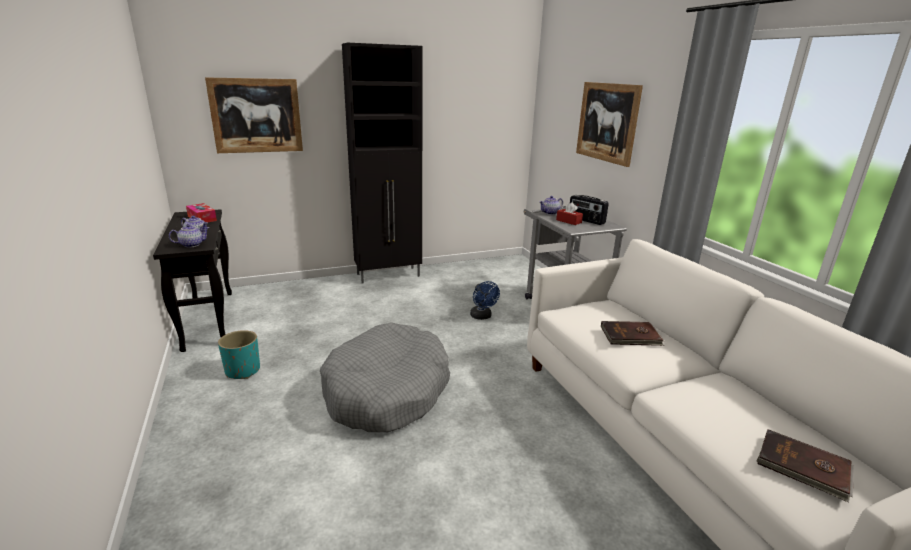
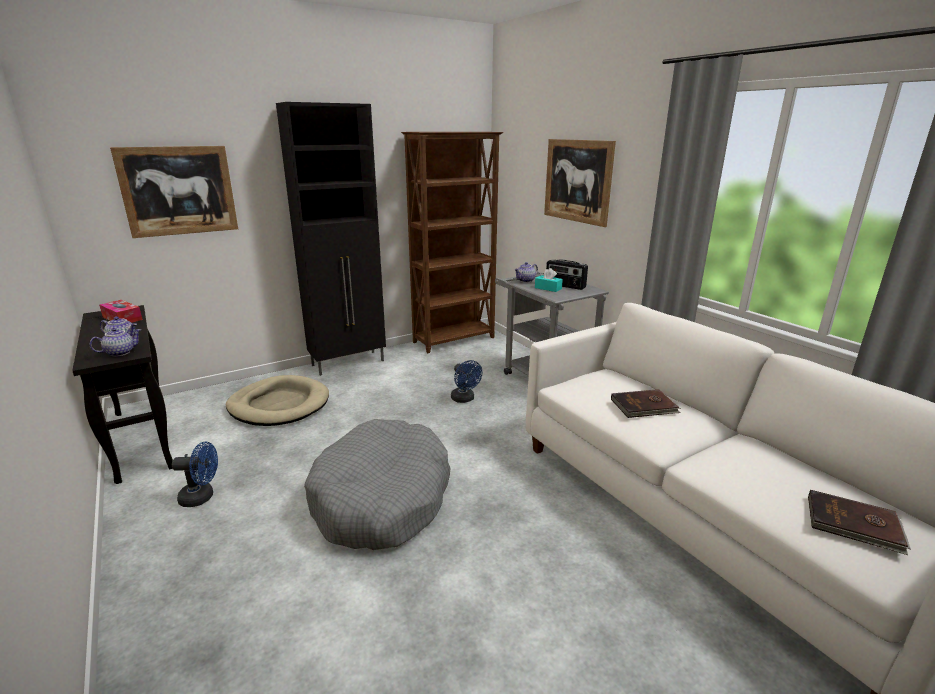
camera: 10 degrees left, 0 degrees up
turquoise planter [218,330,260,379] -> blue fan [172,441,218,507]
red tissue box [556,202,583,225] -> turquoise tissue box [535,268,563,292]
none -> beige dog bed [226,375,329,426]
none -> brown bookcase [401,132,504,353]

